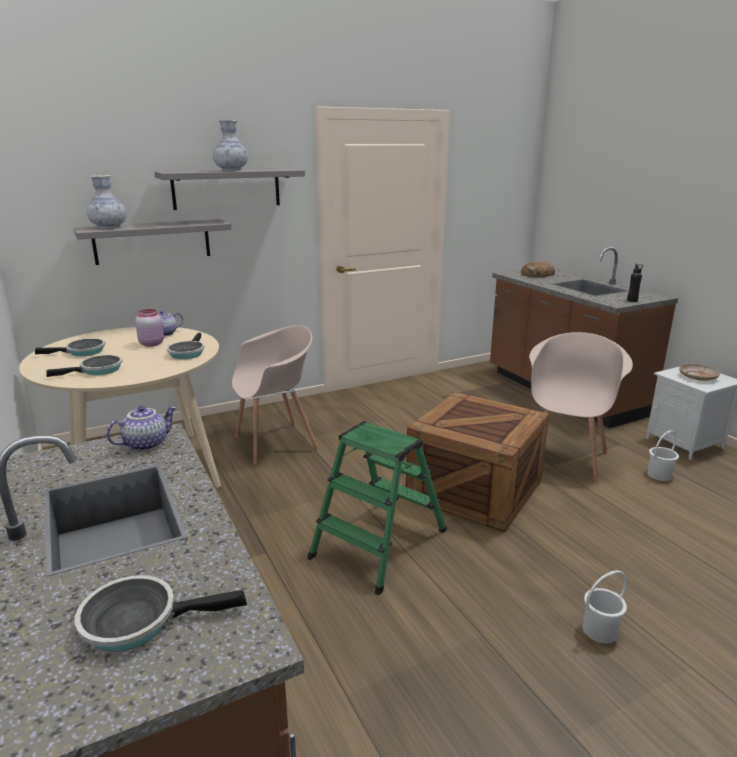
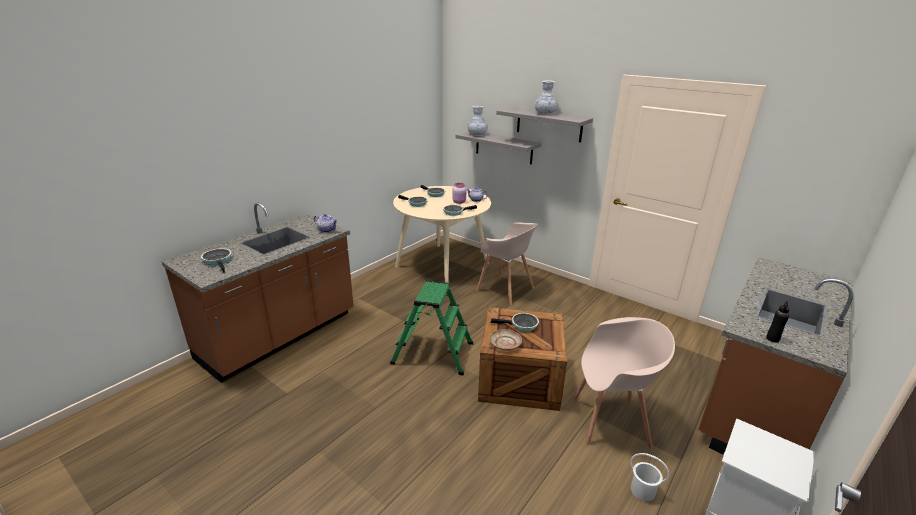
camera: 65 degrees right, 5 degrees up
bread [521,261,555,278] -> none
white bucket [582,570,628,643] -> none
beige plate [679,364,720,381] -> beige plate moved to [489,329,522,351]
none -> frying pan [491,313,539,332]

